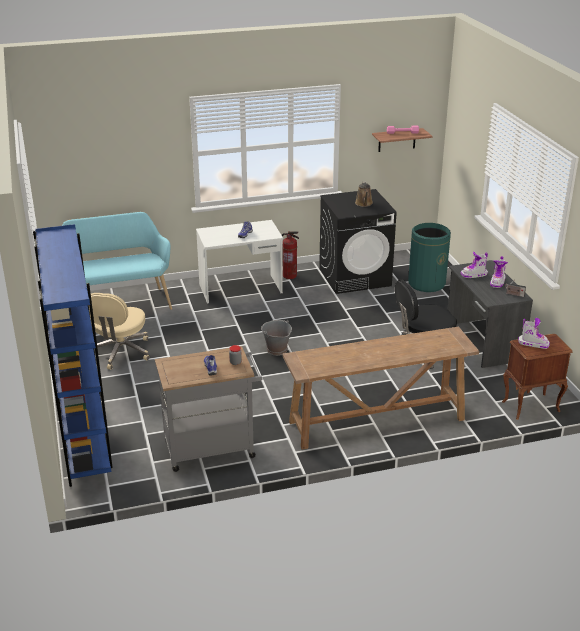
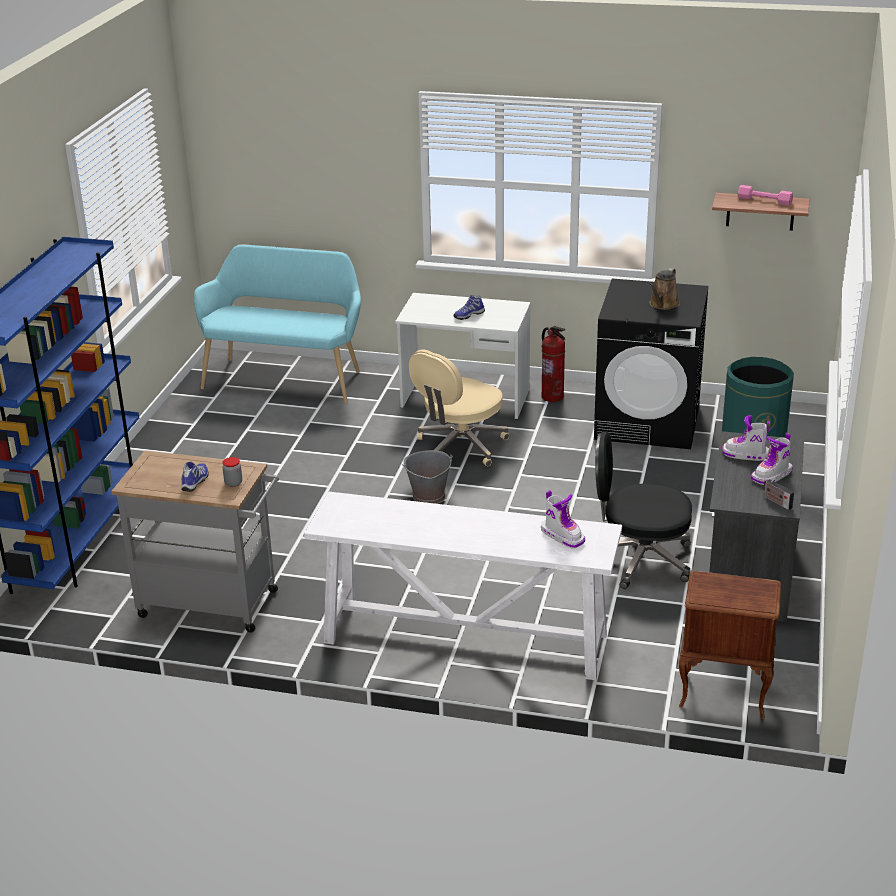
camera: 30 degrees right, 0 degrees up
beige office chair [89,293,149,370] -> beige office chair moved to [409,350,509,466]
brown console table [283,326,479,450] -> white console table [304,491,622,680]
boot [518,318,550,349] -> boot moved to [541,490,585,549]

